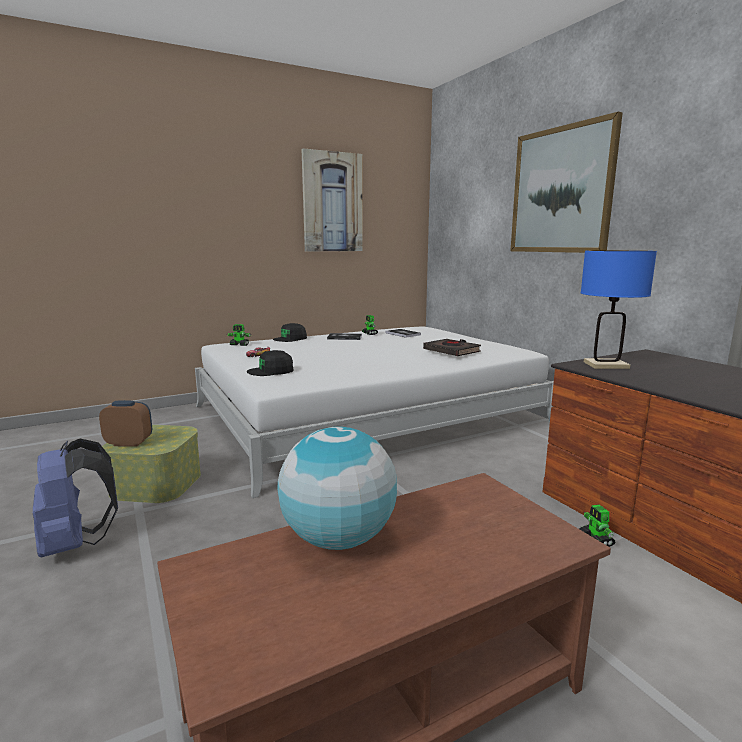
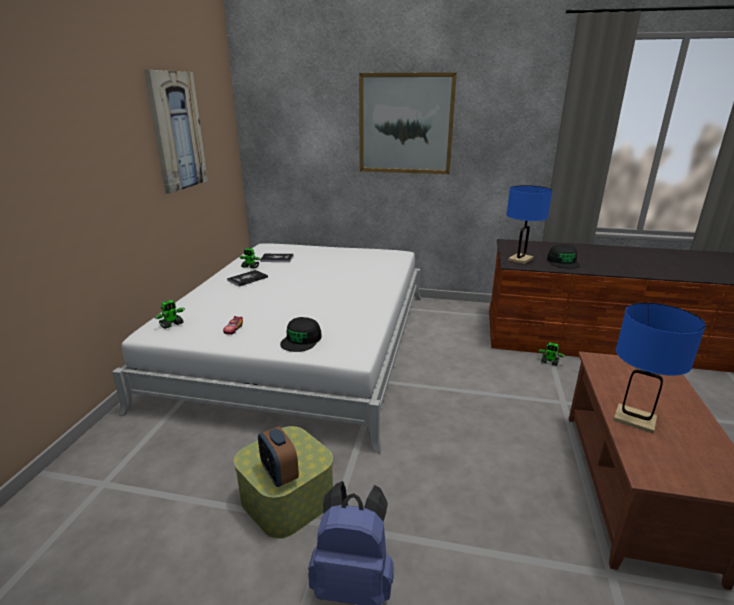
camera: 50 degrees left, 10 degrees up
alarm clock [99,400,152,447] -> alarm clock turned 75 degrees counterclockwise [258,426,299,487]
black cap [273,323,307,342] -> black cap moved to [547,245,580,269]
globe [277,427,397,550] -> blue table lamp [613,303,706,434]
black book [423,339,481,356] -> none

